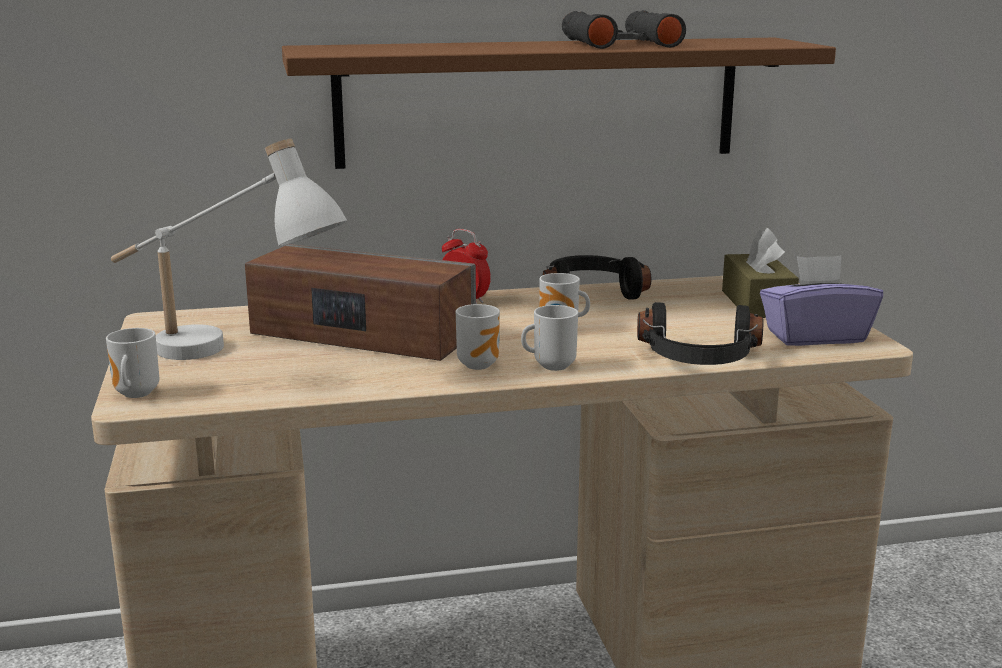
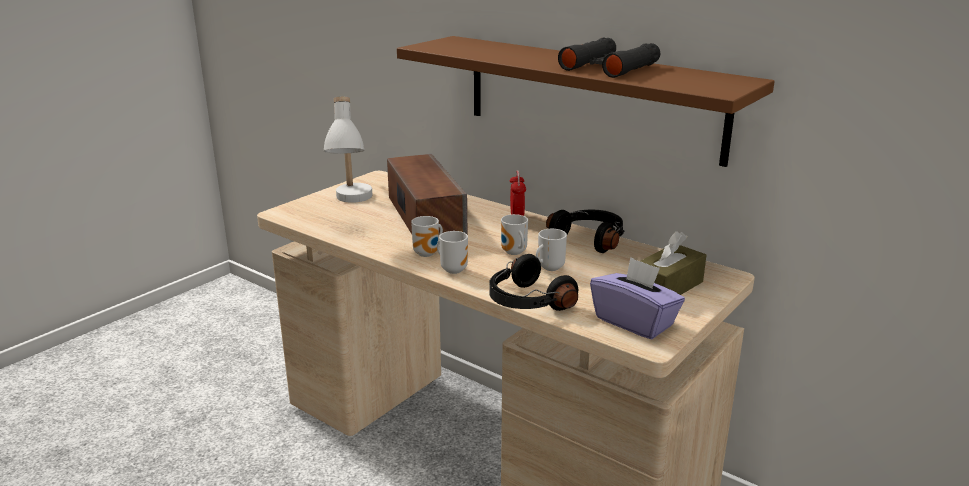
camera: 50 degrees right, 5 degrees up
mug [106,328,159,398] -> mug moved to [536,229,567,271]

